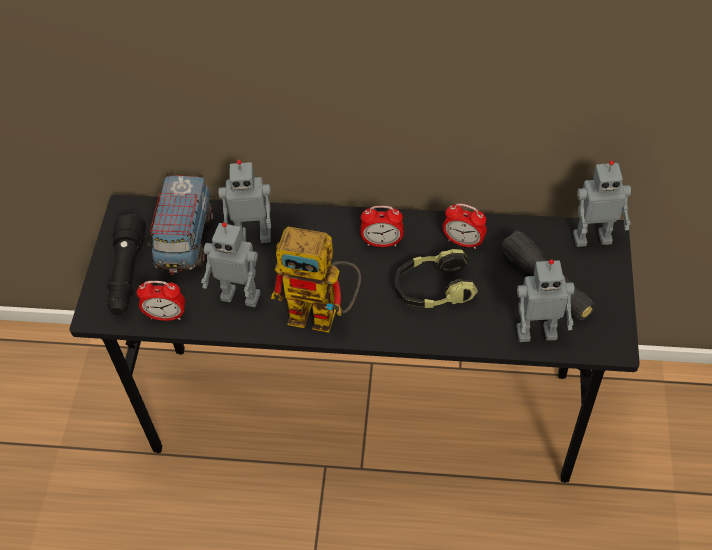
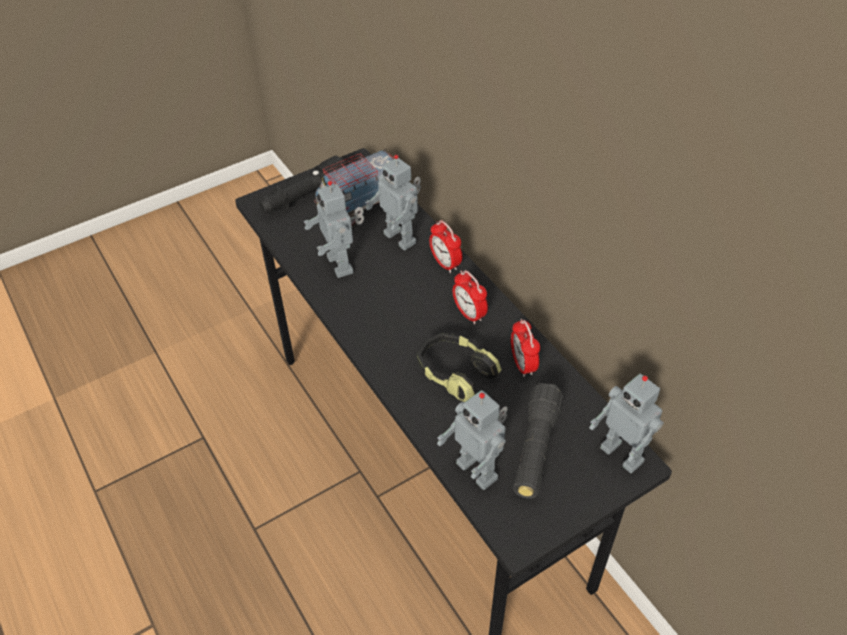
camera: 50 degrees right, 5 degrees down
alarm clock [137,281,185,321] -> alarm clock moved to [429,220,462,273]
toy robot [271,227,361,333] -> none

